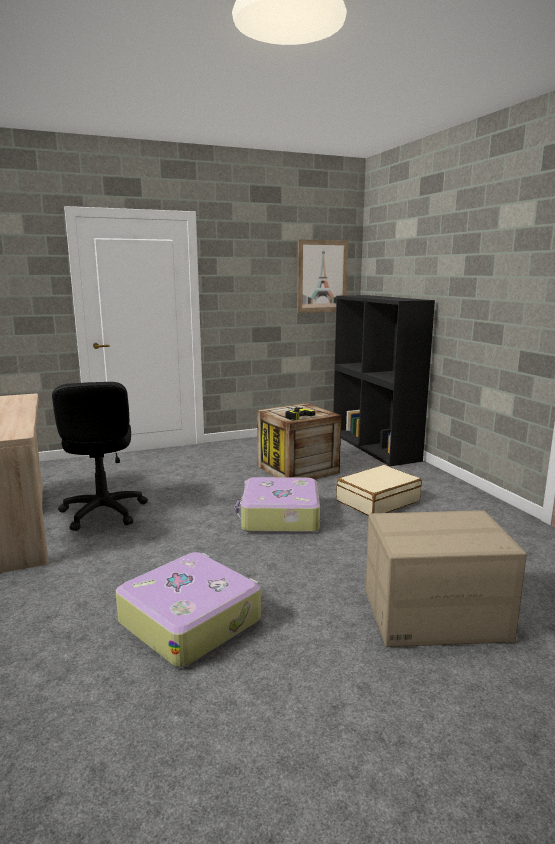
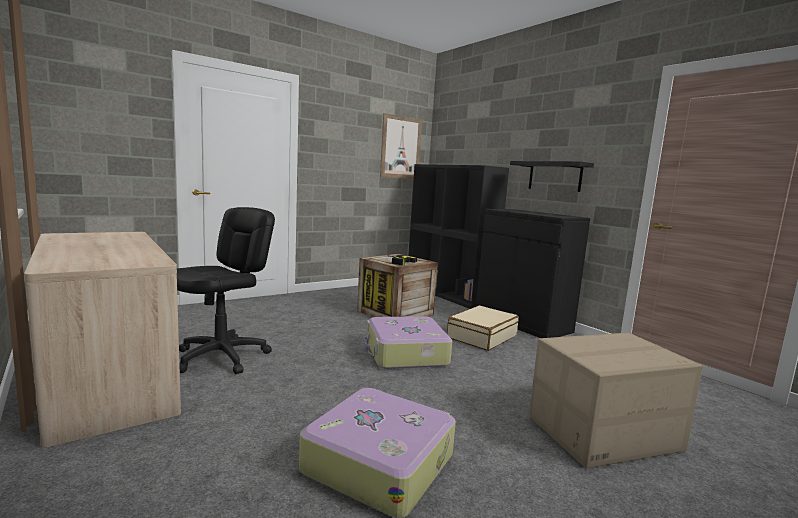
camera: 15 degrees left, 5 degrees down
black office chair [52,382,148,531] -> black office chair turned 120 degrees counterclockwise [177,207,275,374]
none -> black cabinet [476,209,590,338]
none -> black shelf [510,161,594,192]

